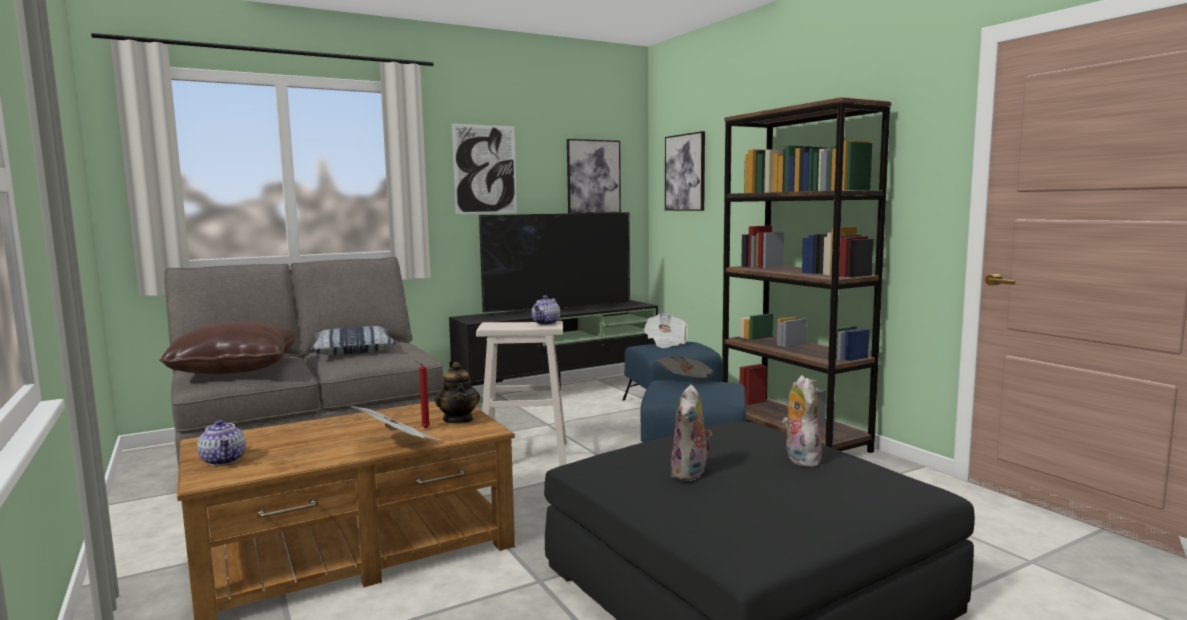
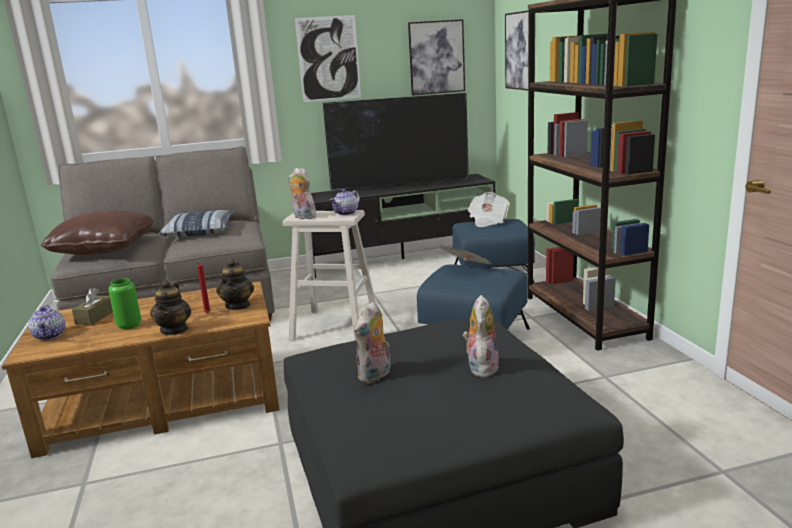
camera: 15 degrees right, 10 degrees up
newspaper [349,406,440,440] -> teapot [150,280,191,335]
none -> brown tissue box [72,288,113,325]
none -> green vase [108,278,141,330]
none -> plush toy [288,168,316,219]

